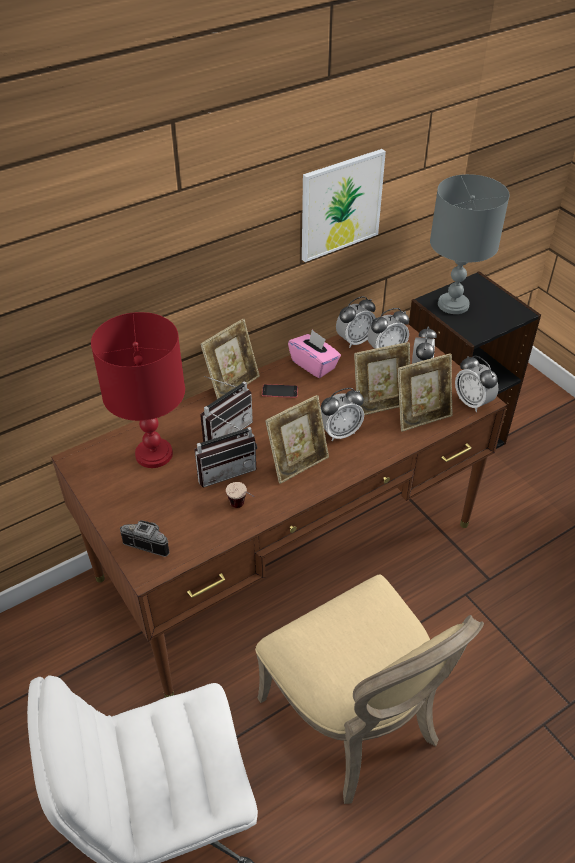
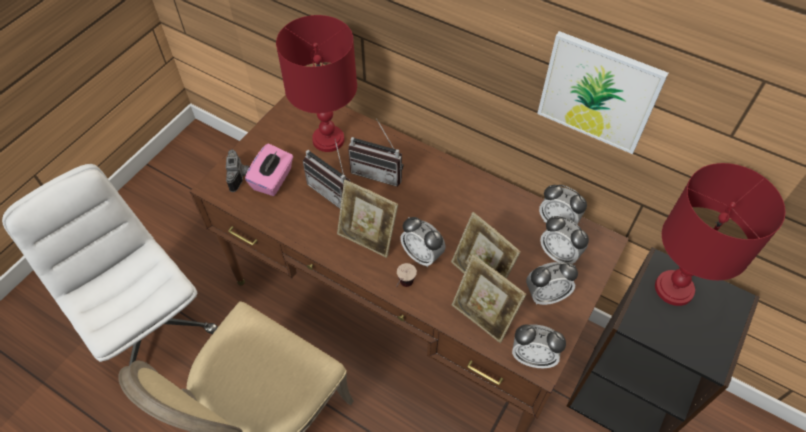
camera: 65 degrees right, 10 degrees up
picture frame [200,318,260,399] -> none
cup [226,482,254,508] -> cup moved to [396,263,417,287]
phone [262,384,298,398] -> none
pink tissue box [288,330,341,378] -> pink tissue box moved to [245,143,294,196]
grey table lamp [430,174,510,314] -> red table lamp [655,163,785,306]
alarm clock [455,355,498,412] -> alarm clock turned 105 degrees counterclockwise [512,324,566,368]

